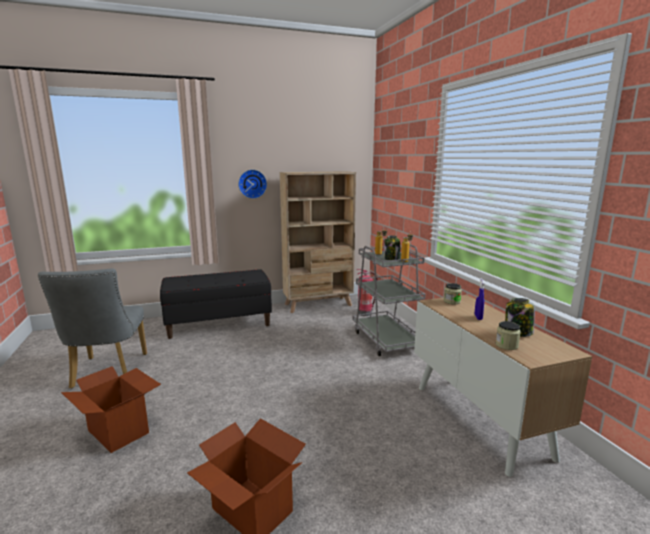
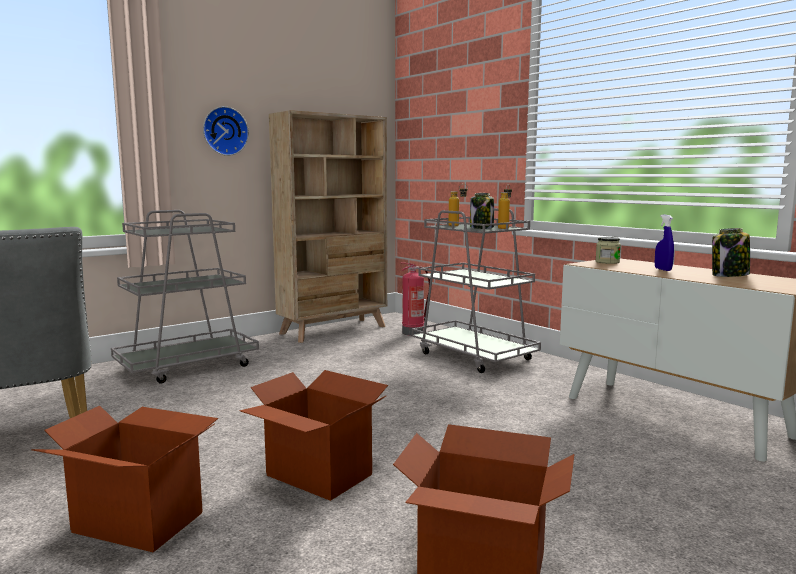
camera: 20 degrees left, 5 degrees down
black bench [160,269,272,339] -> grey cart [111,210,259,384]
jar [496,321,521,350] -> none
none -> cardboard box [239,370,388,501]

